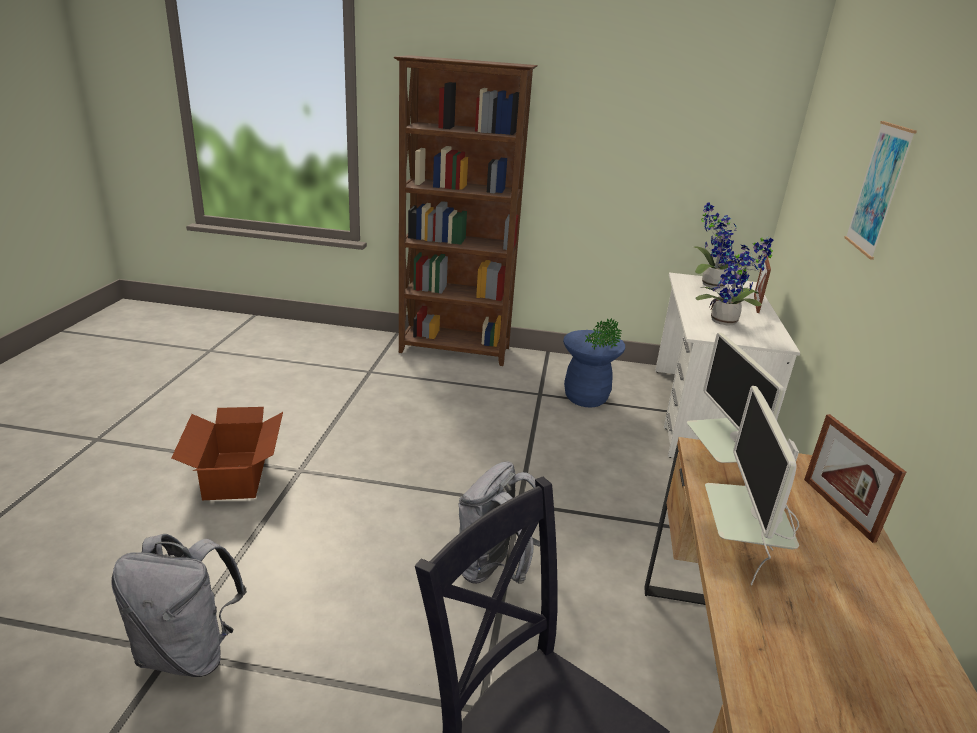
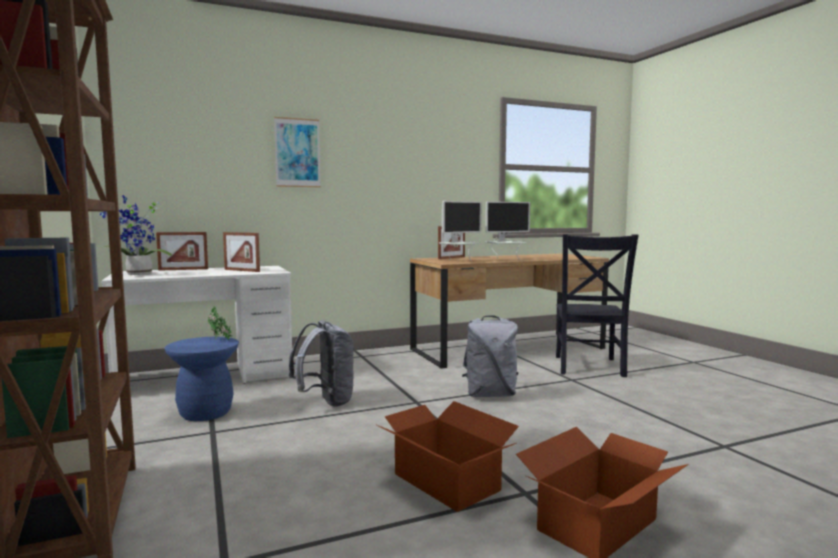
camera: 120 degrees left, 20 degrees down
grey backpack [111,534,247,677] -> grey backpack moved to [289,320,354,407]
potted plant [696,236,773,326] -> picture frame [223,232,260,272]
none -> cardboard box [375,401,519,512]

